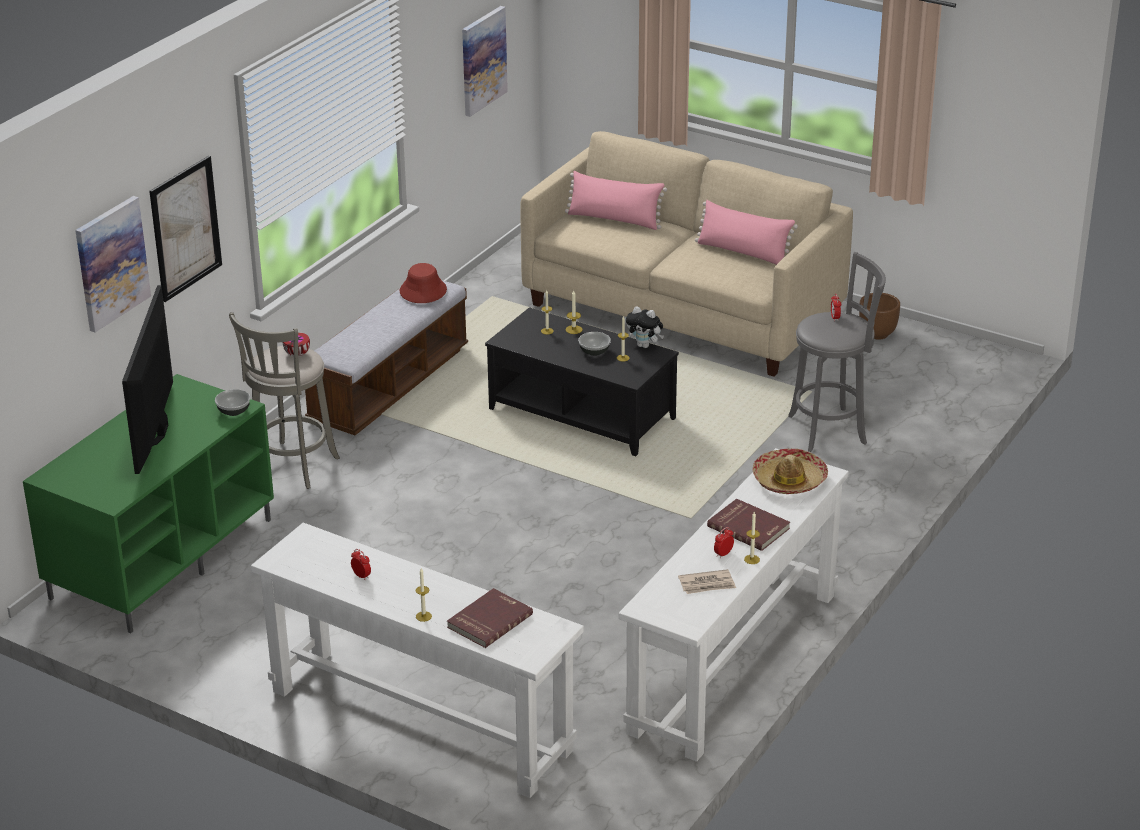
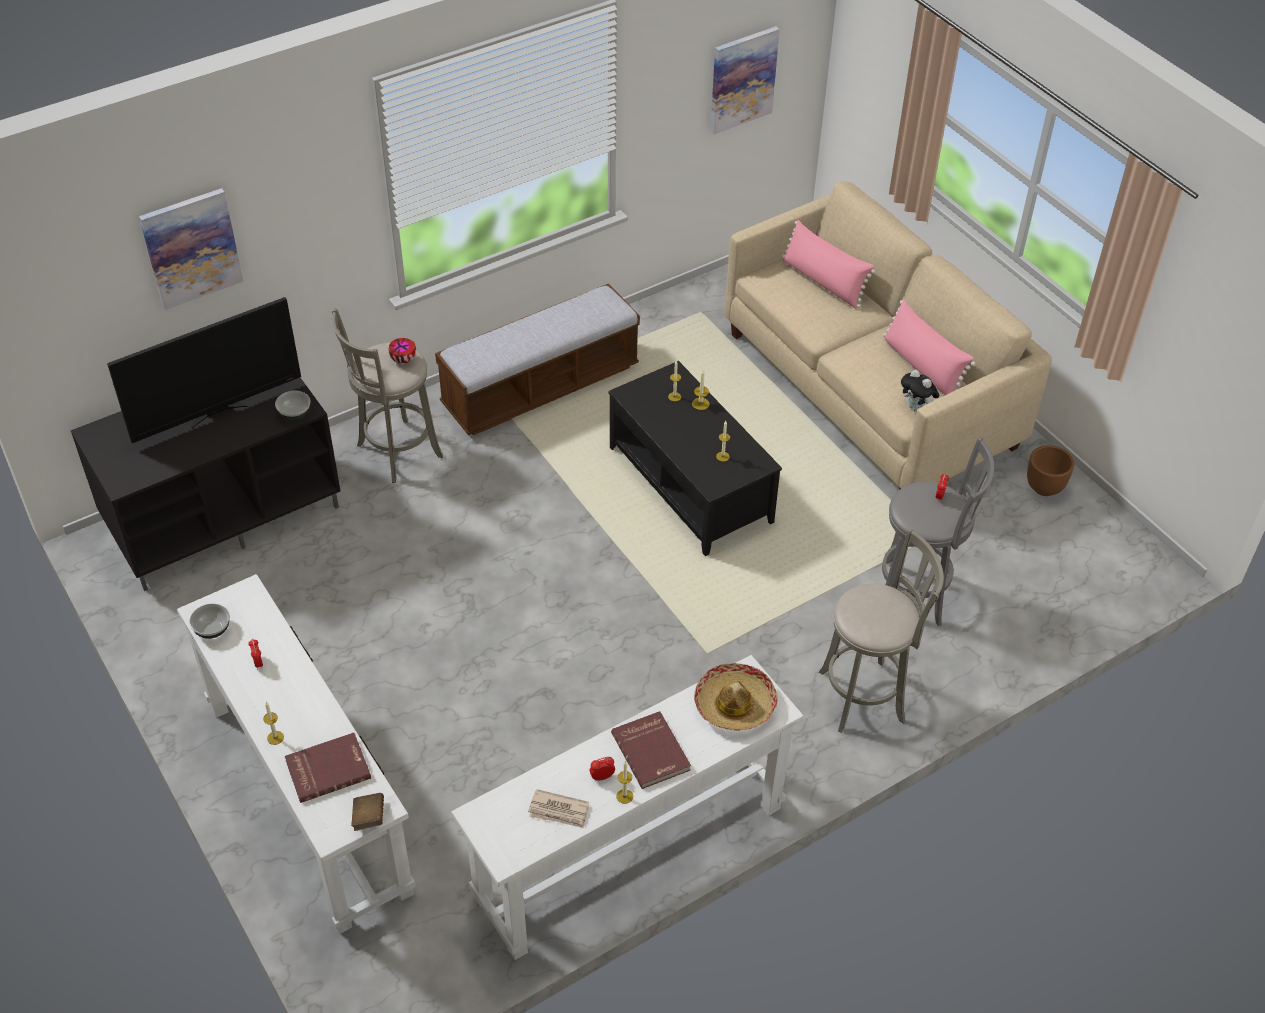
camera: 25 degrees right, 15 degrees up
green tv stand [23,374,274,633] -> black tv stand [71,377,340,591]
television [122,285,173,474] -> television turned 150 degrees counterclockwise [107,297,301,443]
picture [149,156,222,302] -> none
red hat [400,263,447,303] -> none
bowl [578,332,611,356] -> bowl moved to [189,604,230,639]
plush toy [626,306,664,348] -> plush toy moved to [901,370,939,412]
none -> brown book [351,793,384,831]
none -> grey stool [819,528,944,733]

